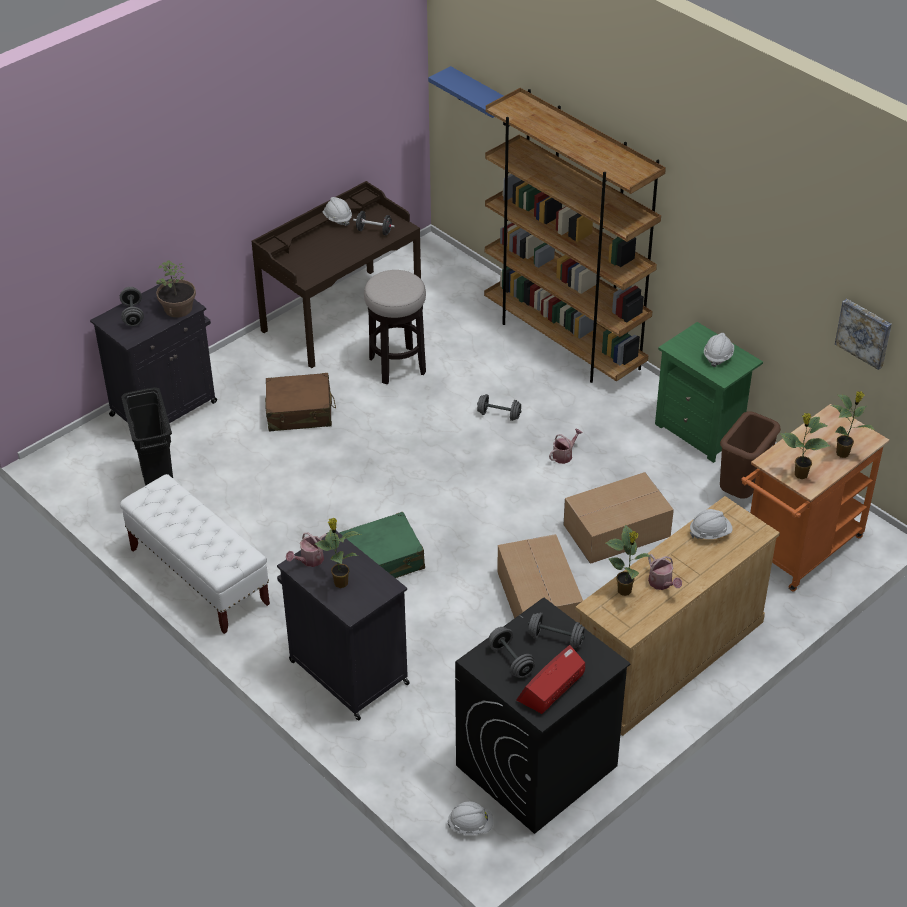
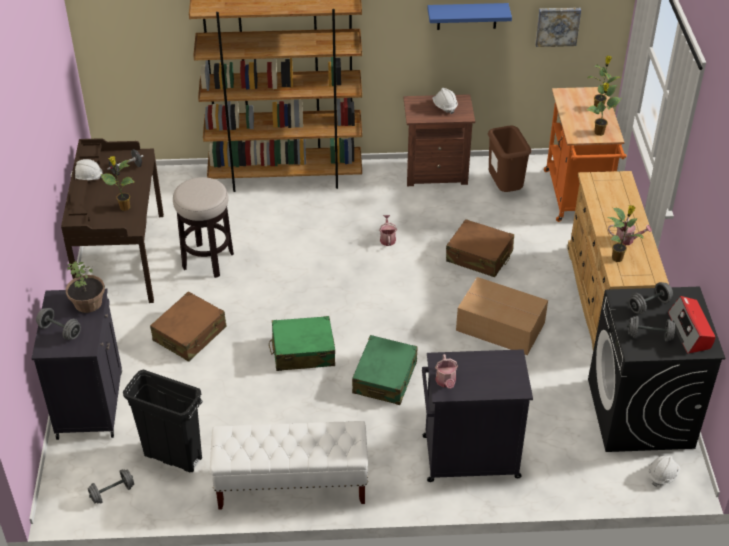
camera: 50 degrees left, 0 degrees up
potted plant [315,518,361,588] -> potted plant moved to [101,156,134,211]
blue shelf [428,66,506,126] -> blue shelf moved to [427,3,512,30]
grey dumbbell [477,394,521,421] -> grey dumbbell moved to [88,469,134,504]
cardboard box [564,472,674,564] -> brown suitcase [446,219,514,277]
green nightstand [655,322,763,463] -> brown nightstand [403,94,475,186]
white hard hat [690,509,733,539] -> none
none -> green suitcase [269,316,335,371]

